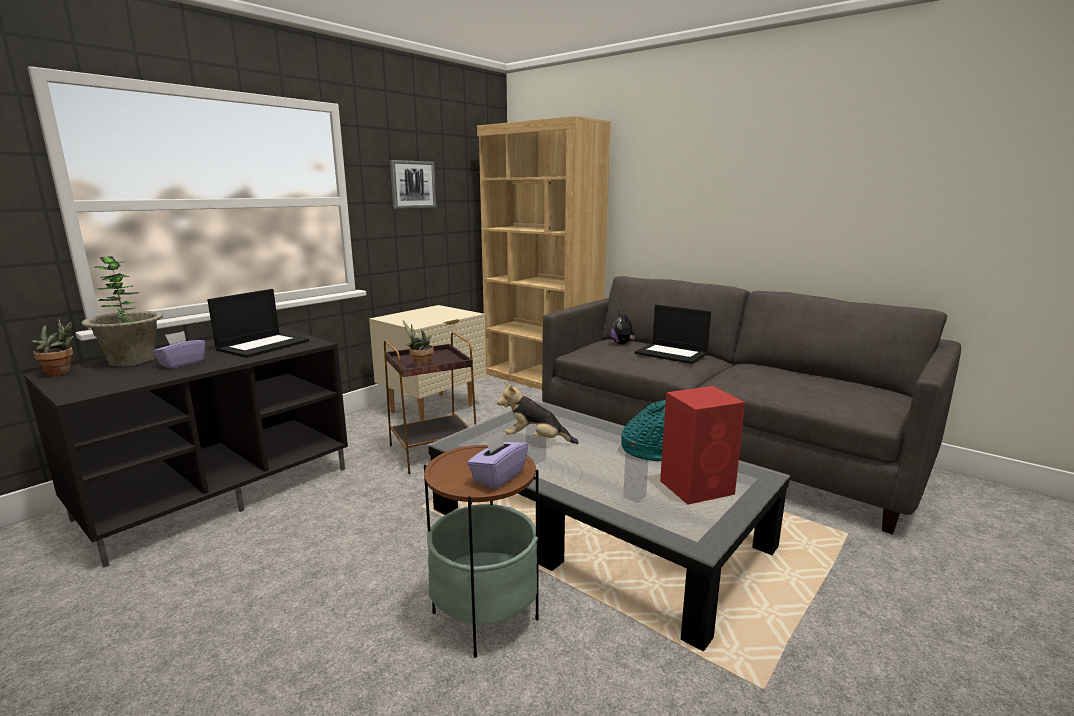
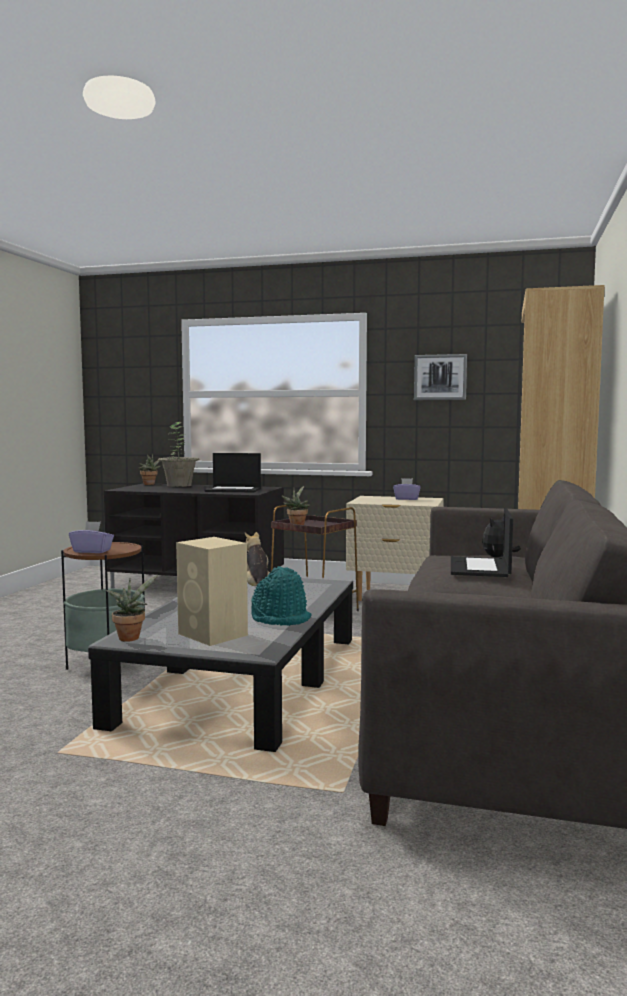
camera: 65 degrees right, 10 degrees down
purple tissue box [153,331,205,369] -> purple tissue box moved to [393,478,421,500]
red speaker [660,386,745,505] -> beige speaker [176,537,248,646]
none -> potted plant [106,575,158,642]

